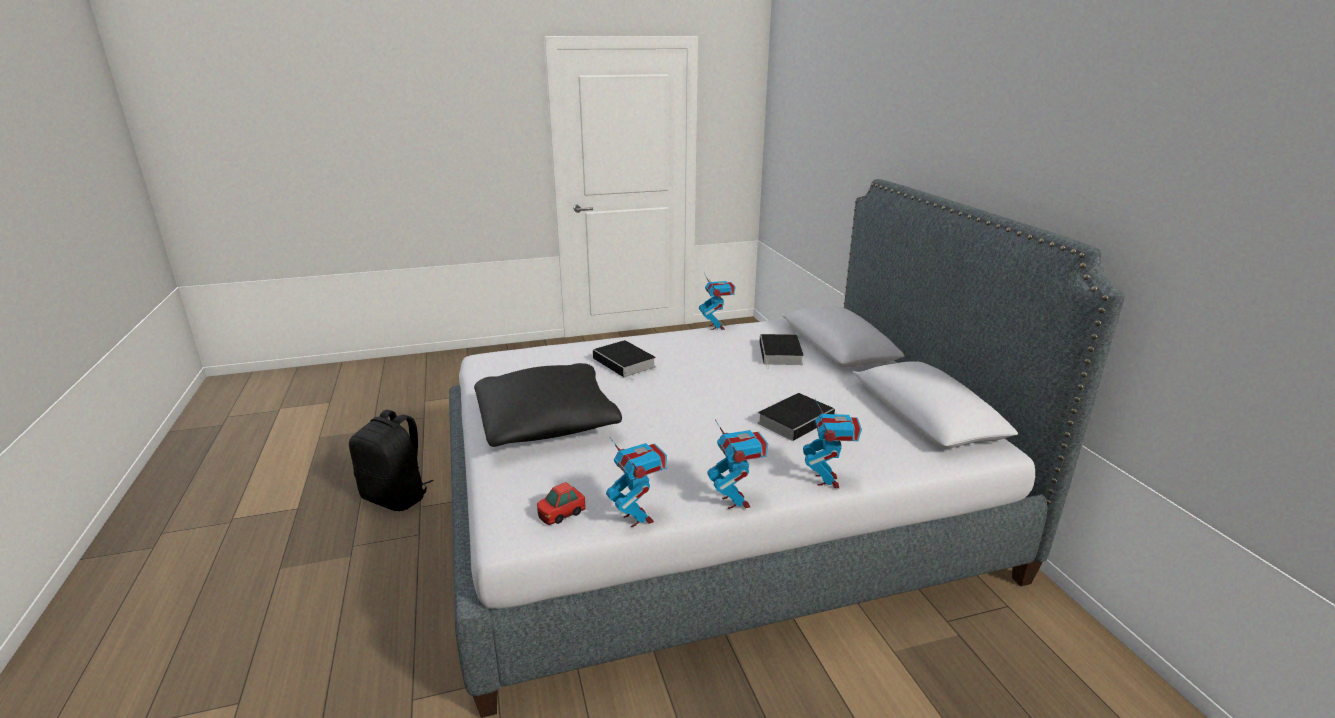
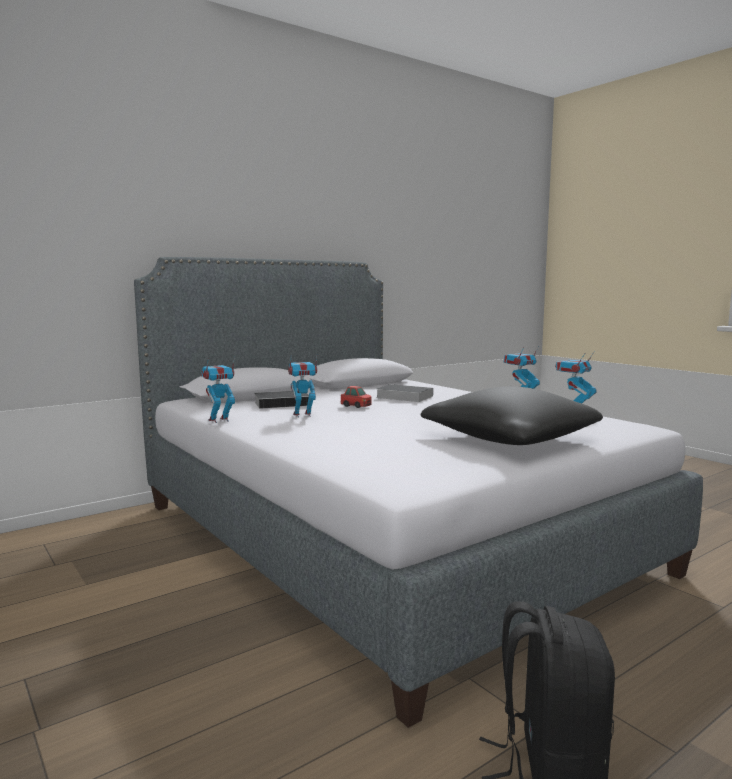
camera: 110 degrees left, 15 degrees down
toy car [537,482,586,525] -> toy car moved to [341,386,372,408]
book [593,340,656,380] -> none
toy robot [803,399,862,488] -> toy robot moved to [288,355,317,418]

